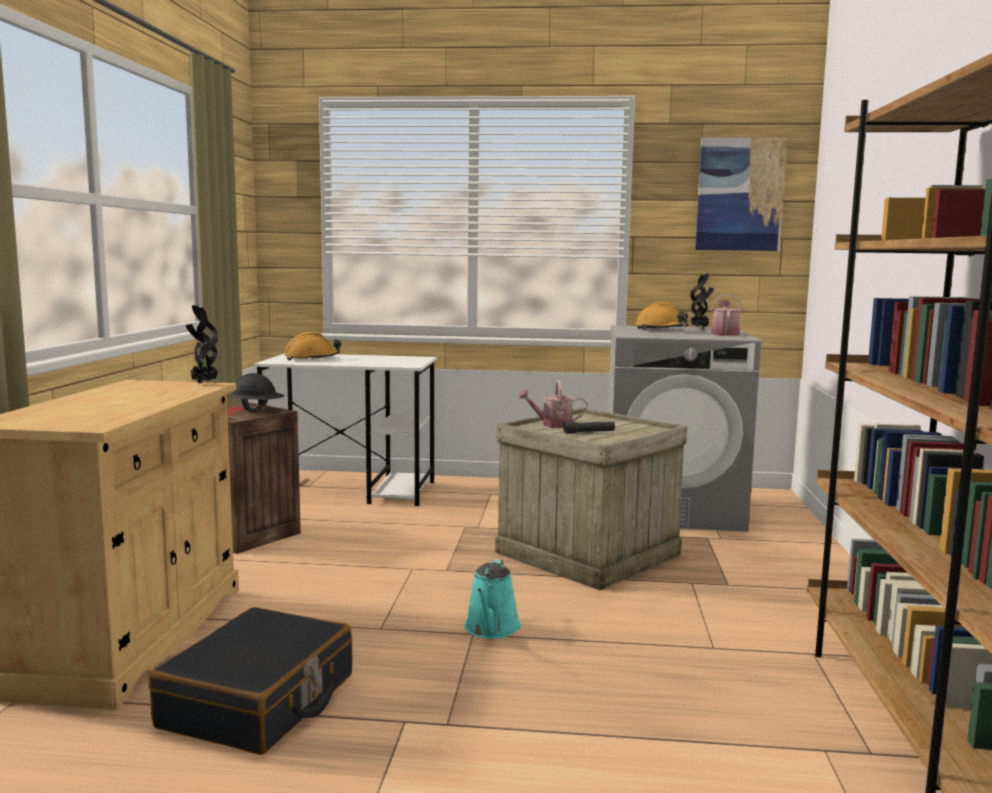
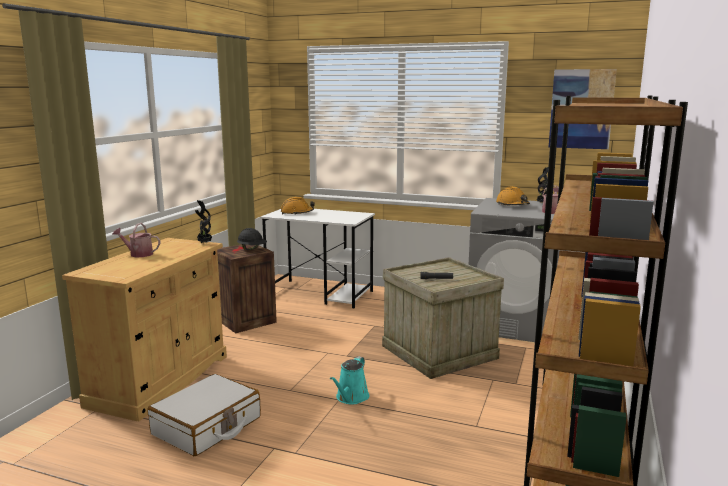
camera: 15 degrees right, 5 degrees up
black suitcase [149,607,353,755] -> white suitcase [148,374,261,456]
watering can [518,380,588,428] -> watering can moved to [113,223,160,257]

